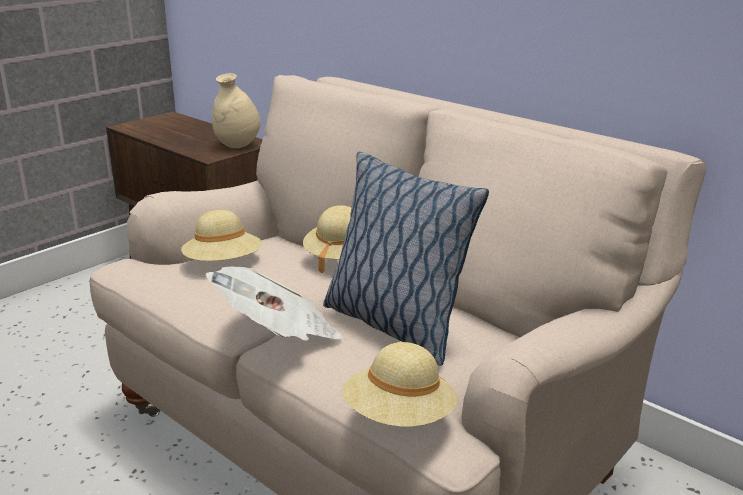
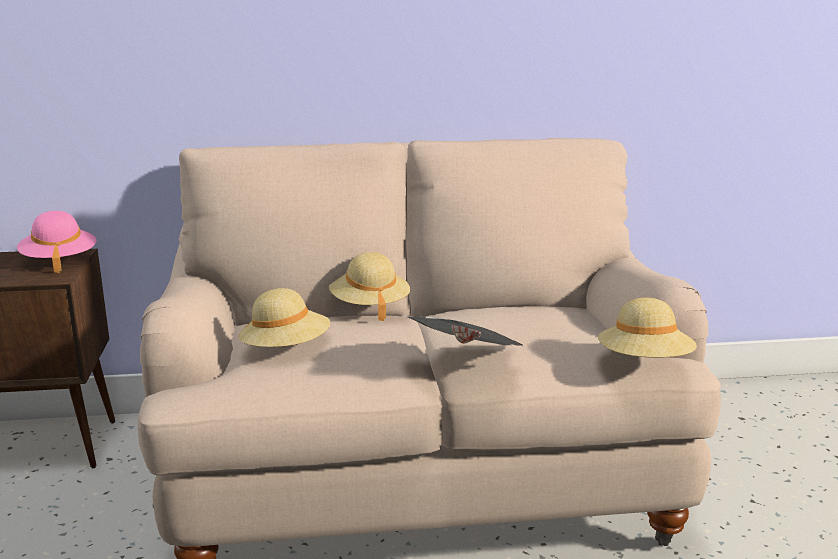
camera: 50 degrees left, 5 degrees down
beige vase [212,73,261,148] -> pink hat [17,211,96,273]
pillow [323,151,489,366] -> none

